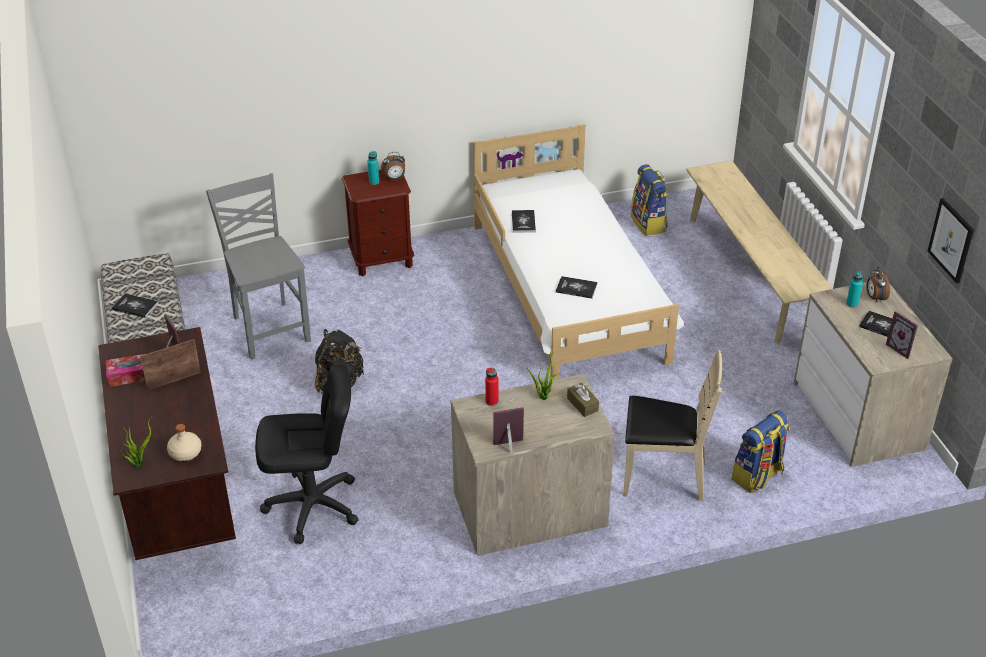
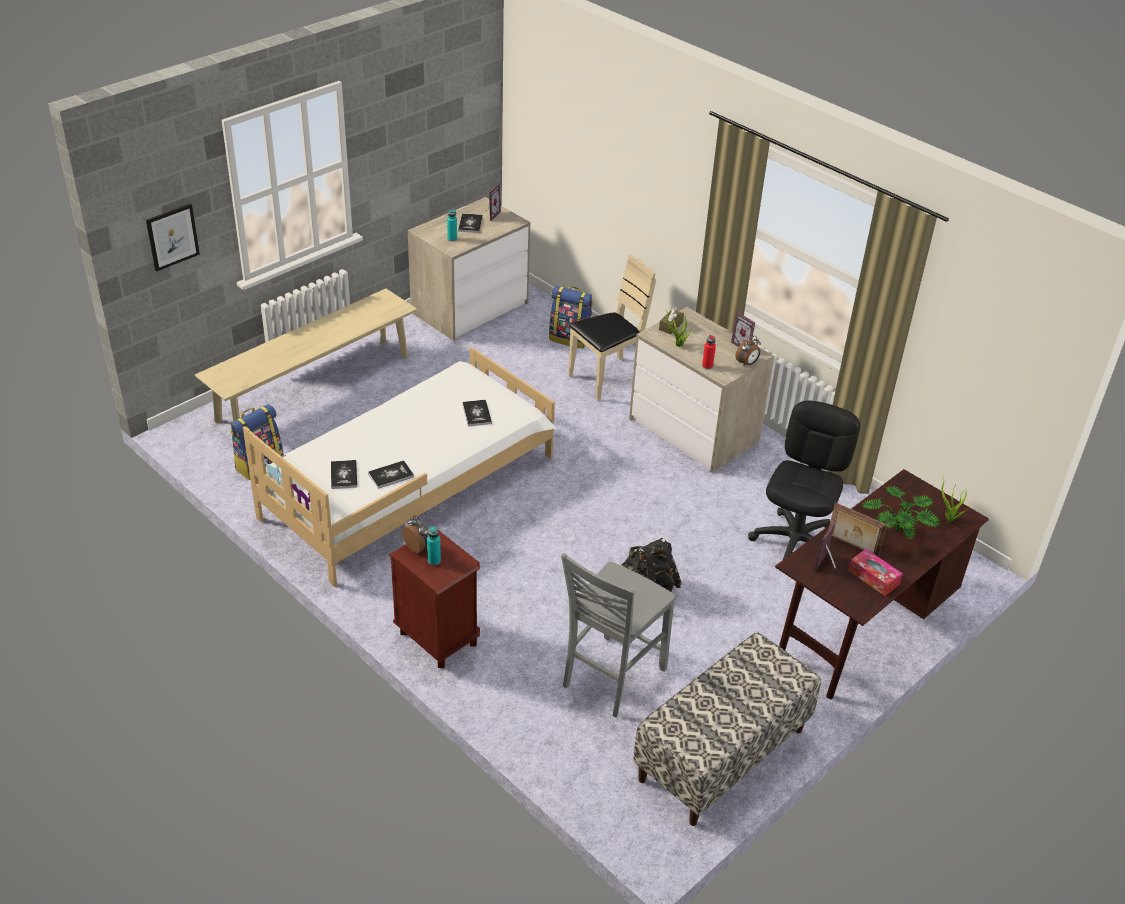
camera: 120 degrees left, 0 degrees up
book [112,293,158,318] -> book moved to [331,460,357,489]
beige bottle [167,424,202,461] -> none
black office chair [255,364,359,544] -> black office chair turned 60 degrees clockwise [748,401,860,571]
beige chair [623,350,722,501] -> beige chair turned 75 degrees clockwise [568,255,656,401]
alarm clock [866,267,890,302] -> alarm clock moved to [735,336,761,367]
picture [928,198,974,284] -> picture moved to [146,204,200,271]
none -> potted plant [861,486,941,540]

